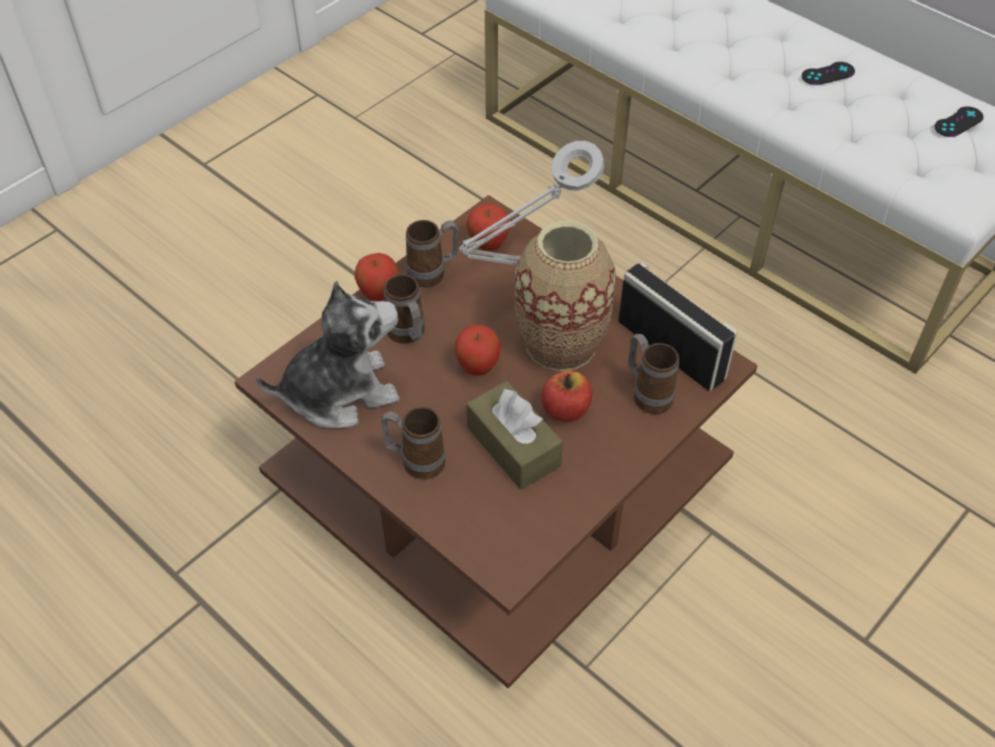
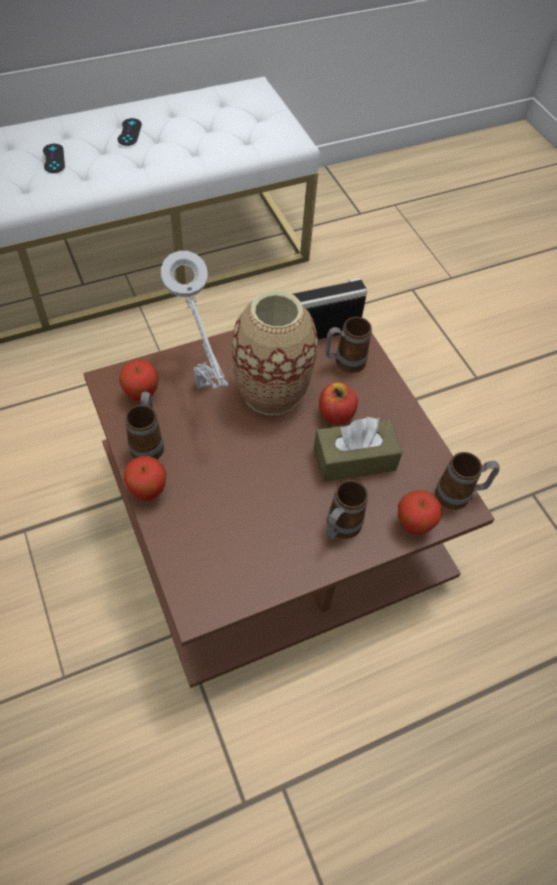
camera: 70 degrees left, 5 degrees up
plush toy [256,281,400,428] -> none
mug [384,274,425,343] -> mug moved to [435,452,500,510]
apple [454,325,501,376] -> apple moved to [398,490,442,535]
black game controller [935,106,984,137] -> black game controller moved to [43,144,65,173]

